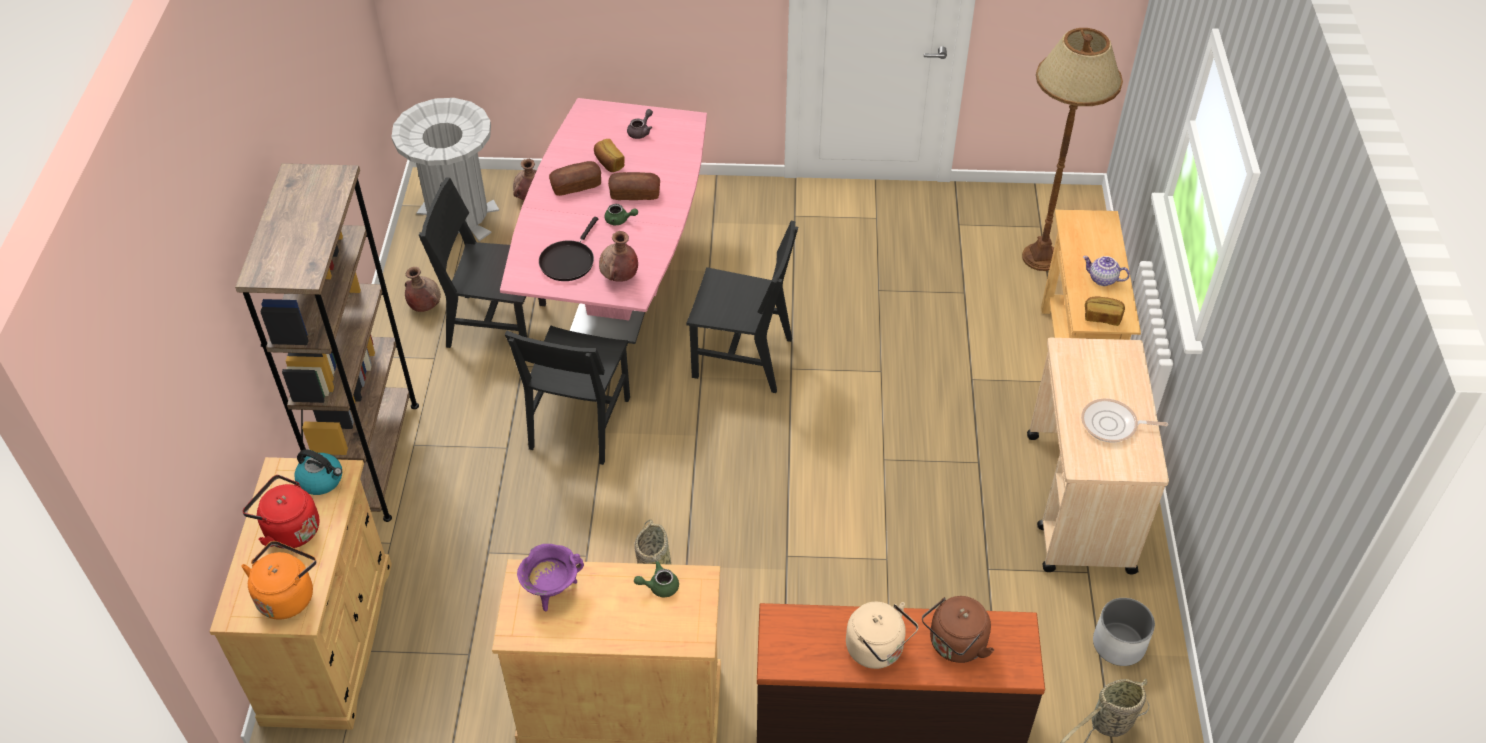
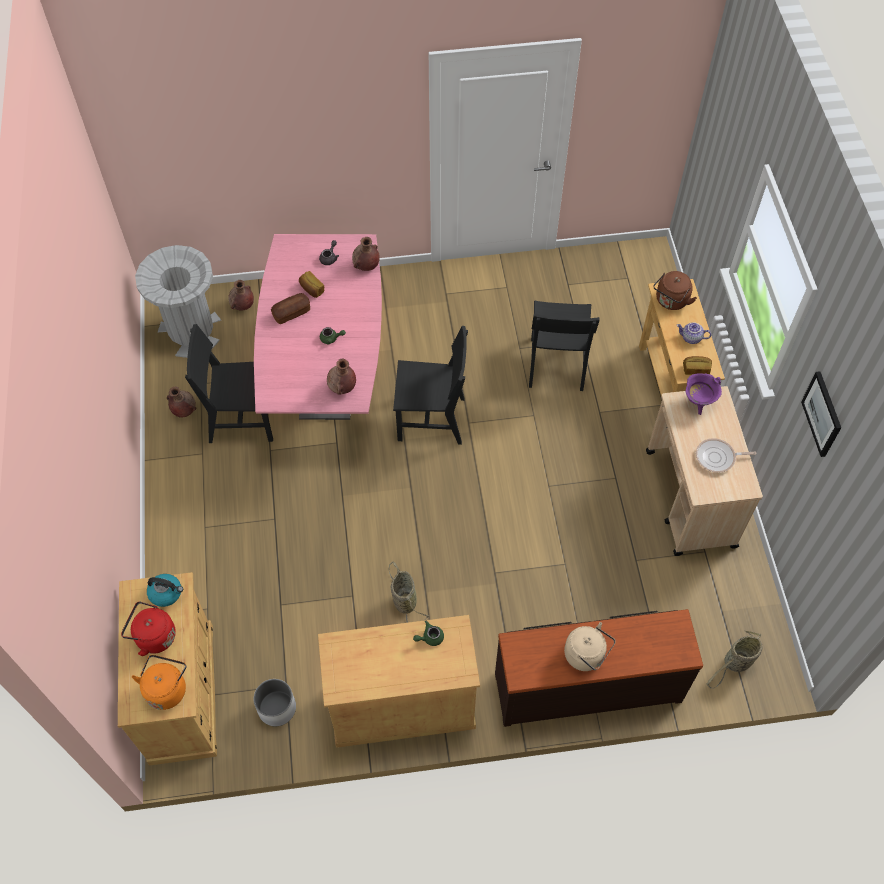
camera: 10 degrees left, 10 degrees up
brown bookcase [235,163,419,522] -> none
black chair [505,325,630,465] -> black chair moved to [529,300,600,391]
purple cooking pot [517,544,584,611] -> purple cooking pot moved to [685,373,722,415]
black frying pan [539,217,598,281] -> none
bread [608,172,660,200] -> none
brown kettle [922,596,994,663] -> brown kettle moved to [653,271,697,310]
brown floor lamp [1022,28,1123,271] -> none
white planter [1093,598,1155,666] -> white planter moved to [254,679,296,726]
none -> brown vase [352,237,380,271]
none -> picture [801,371,841,457]

